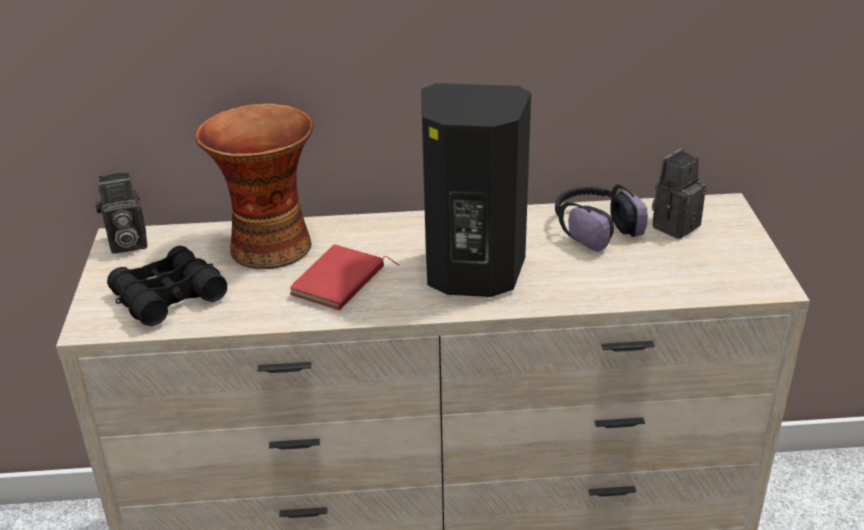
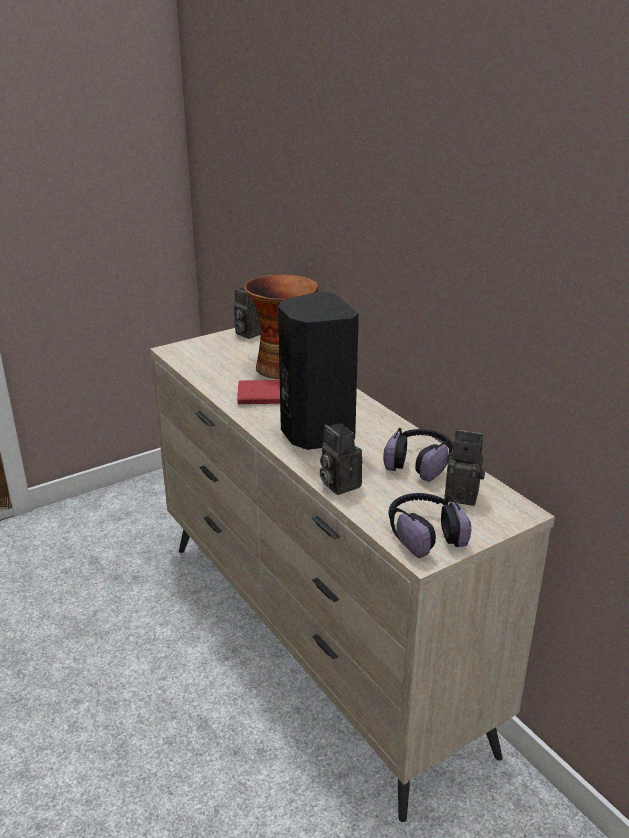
camera: 60 degrees right, 5 degrees down
black binoculars [107,246,227,326] -> none
none -> camera [320,423,362,495]
none -> headphones [389,493,471,558]

